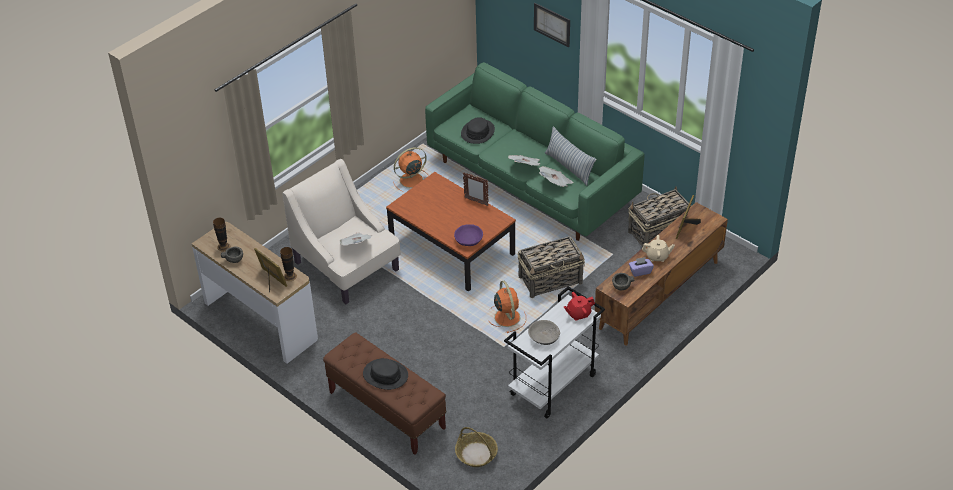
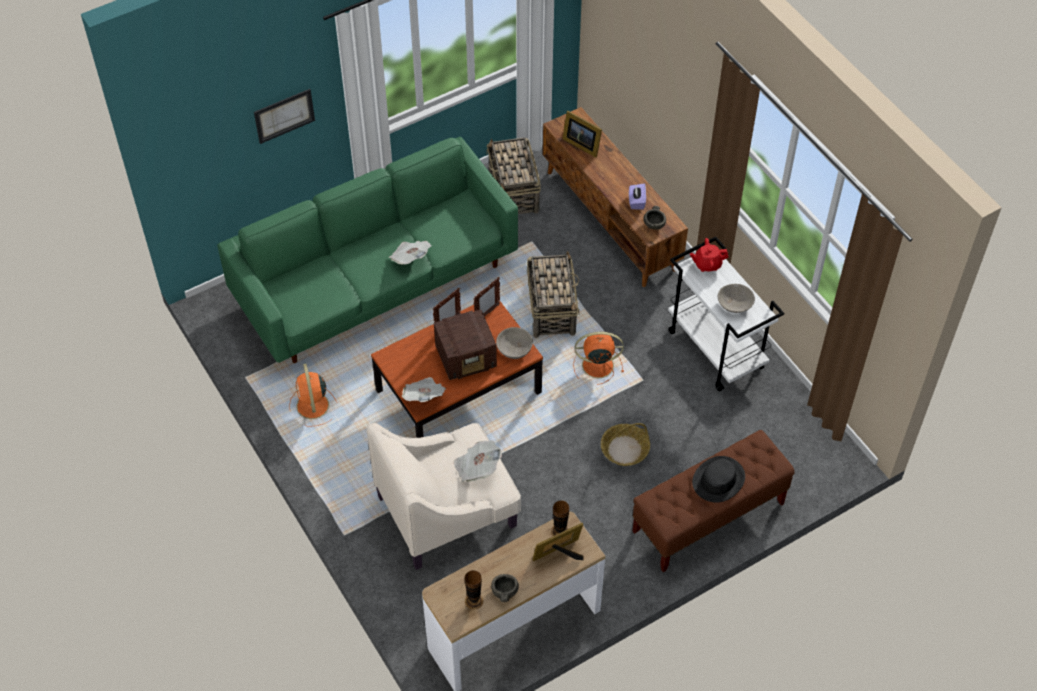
camera: 75 degrees left, 10 degrees up
purple bowl [454,224,483,246] -> grey bowl [496,327,533,359]
basket [455,427,498,467] -> basket moved to [601,423,650,466]
black hat [461,117,495,144] -> none
newspaper [539,166,574,187] -> newspaper moved to [402,377,446,403]
pillow [545,126,596,186] -> none
red teapot [564,292,595,321] -> red teapot turned 90 degrees clockwise [690,238,728,272]
beige teapot [642,235,675,262] -> none
none -> radio [434,310,497,380]
none -> picture frame [473,277,500,317]

